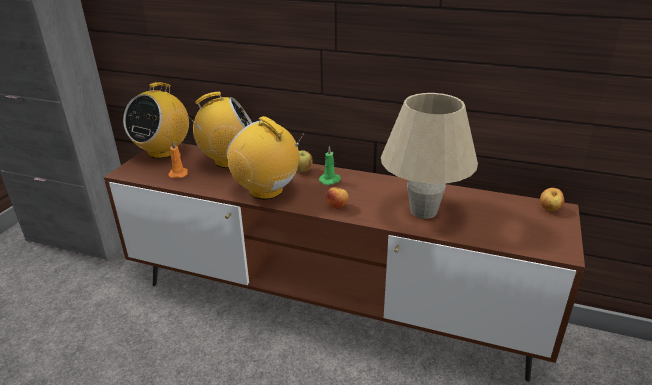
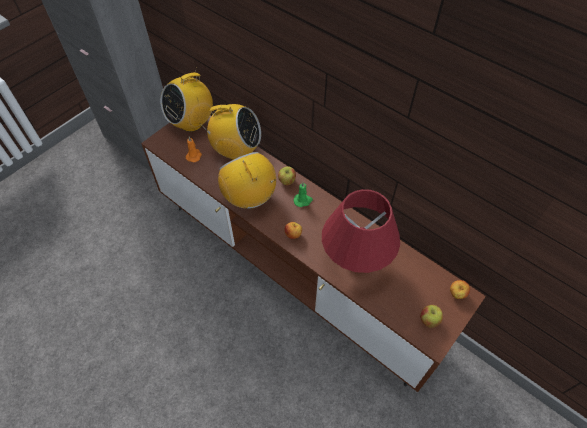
camera: 20 degrees right, 25 degrees up
beige table lamp [381,93,478,219] -> red table lamp [322,189,400,273]
none -> apple [420,305,443,328]

